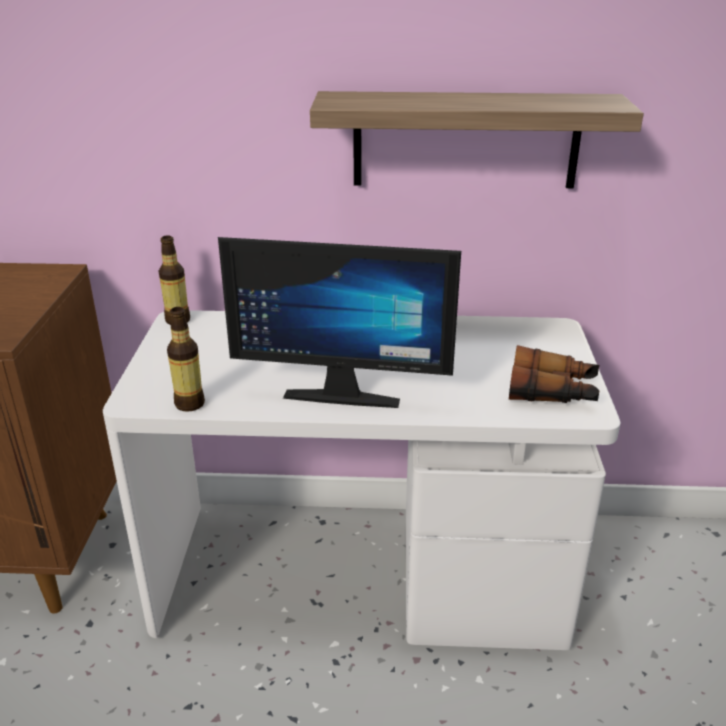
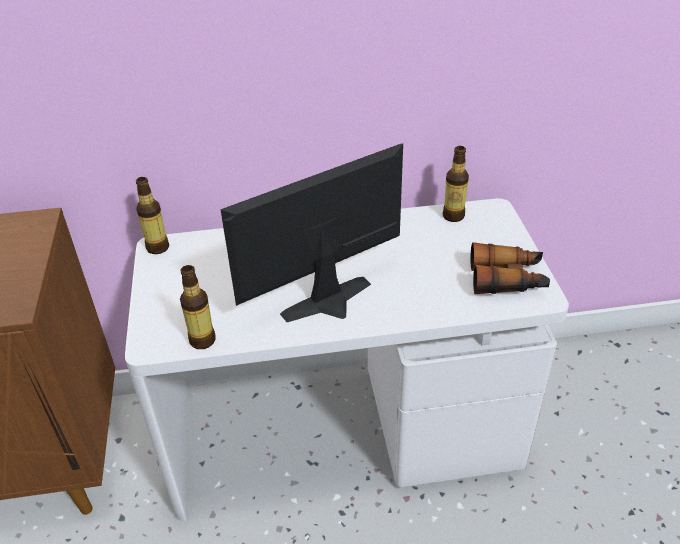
camera: 10 degrees left, 10 degrees up
monitor [218,237,461,408] -> monitor turned 150 degrees clockwise [221,144,403,322]
shelf [310,91,644,188] -> none
none -> bottle [443,146,469,222]

